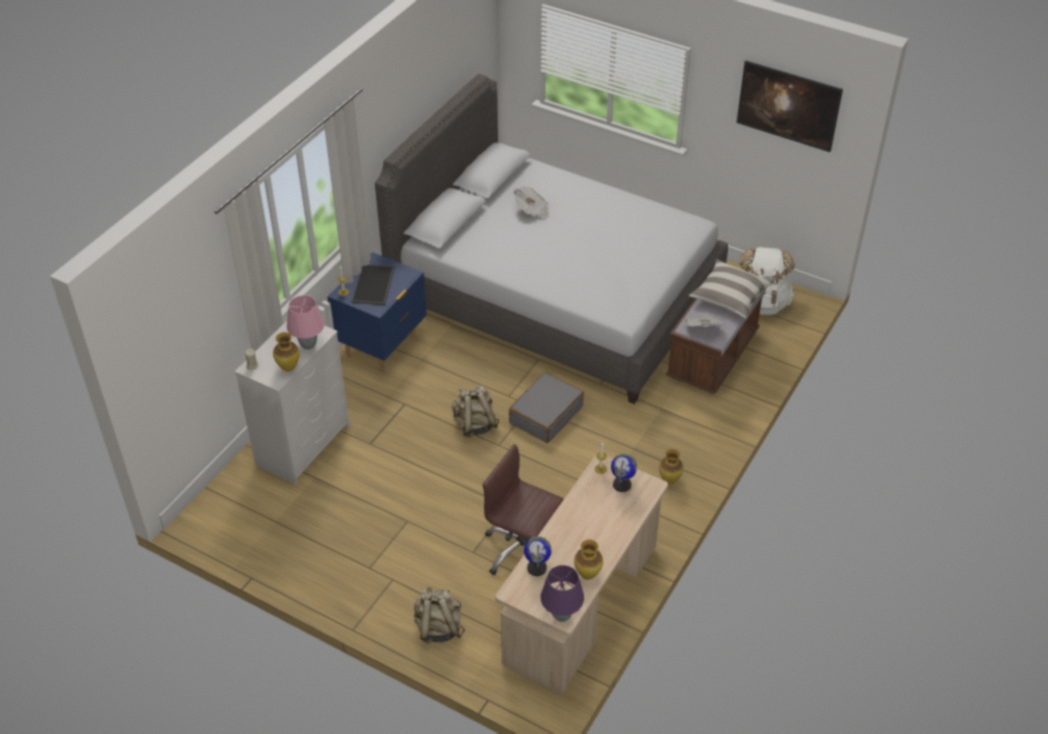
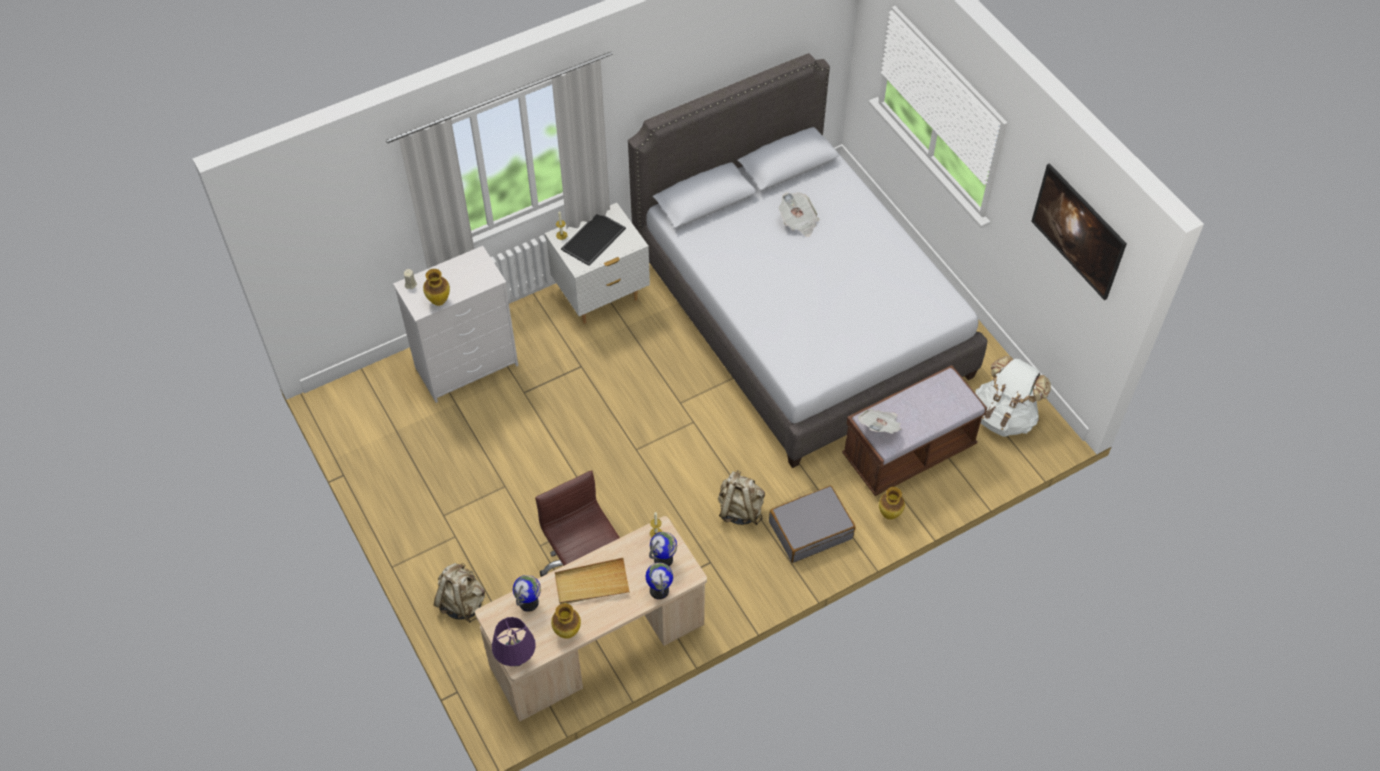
camera: 30 degrees right, 10 degrees up
pink table lamp [287,295,325,350] -> none
blue nightstand [327,252,427,372] -> white nightstand [545,203,650,324]
beige backpack [452,386,499,437] -> beige backpack moved to [718,471,765,525]
grey suitcase [509,373,584,443] -> grey suitcase moved to [769,486,855,563]
vase [659,449,684,484] -> vase moved to [879,487,905,520]
pillow [689,259,774,318] -> none
none -> beige tray [555,558,630,604]
none -> globe [646,563,673,599]

